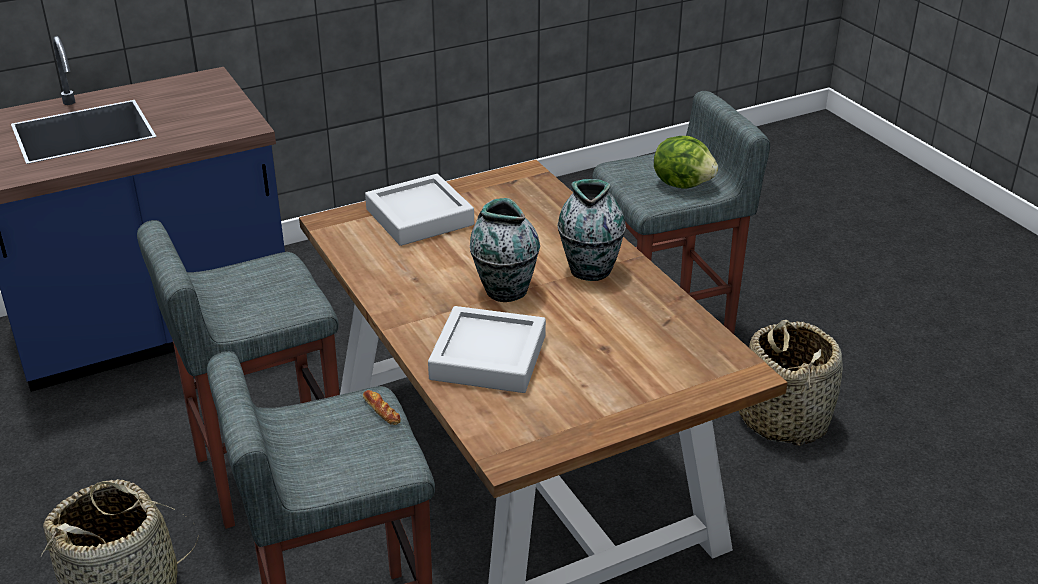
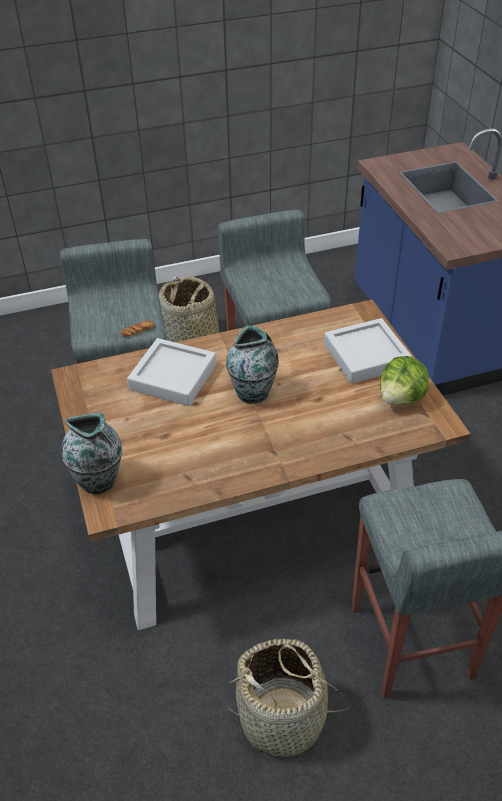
camera: 100 degrees right, 10 degrees up
vase [558,179,626,281] -> vase moved to [62,413,122,494]
lettuce [654,136,718,188] -> lettuce moved to [380,356,429,404]

